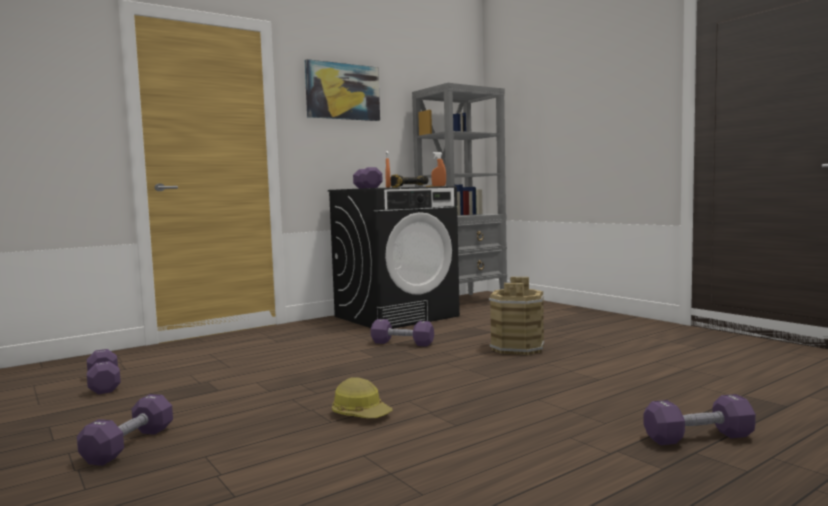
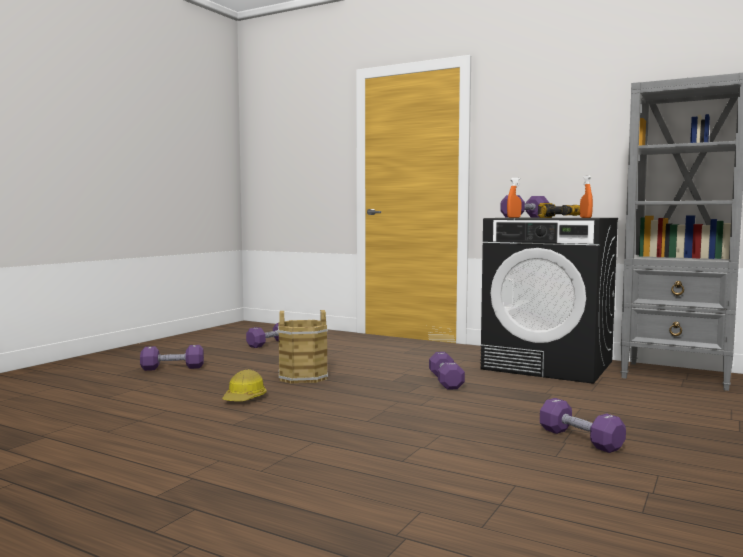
camera: 65 degrees right, 0 degrees up
picture [305,59,380,121] -> none
brown bucket [489,277,544,355] -> brown bucket moved to [278,310,328,384]
purple dumbbell [643,394,756,445] -> purple dumbbell moved to [540,398,626,453]

